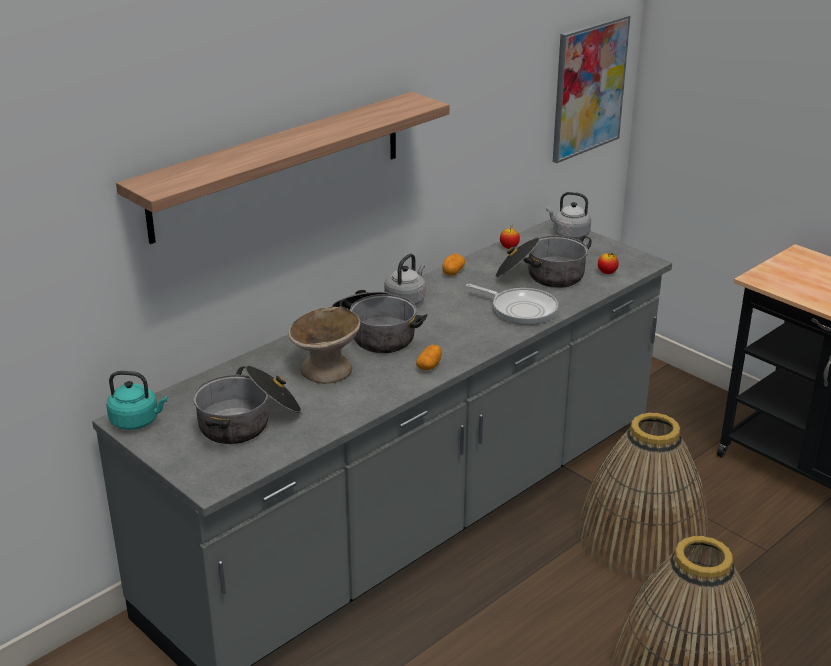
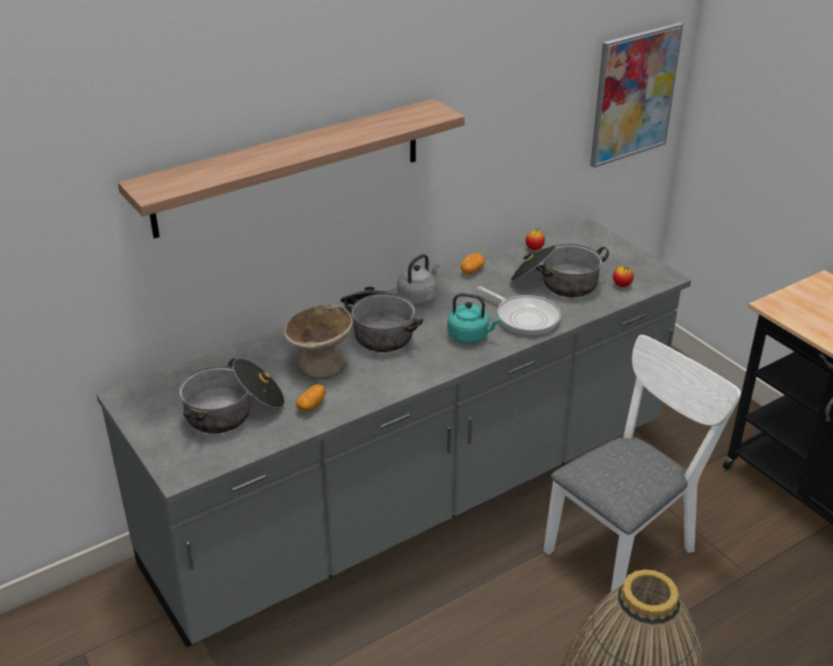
camera: 10 degrees right, 5 degrees up
turquoise kettle [106,371,168,430] -> turquoise kettle moved to [447,293,500,343]
potato [416,345,441,370] -> potato moved to [296,384,326,411]
grey kettle [546,192,591,239] -> none
basket [577,413,708,581] -> white chair [543,335,741,608]

